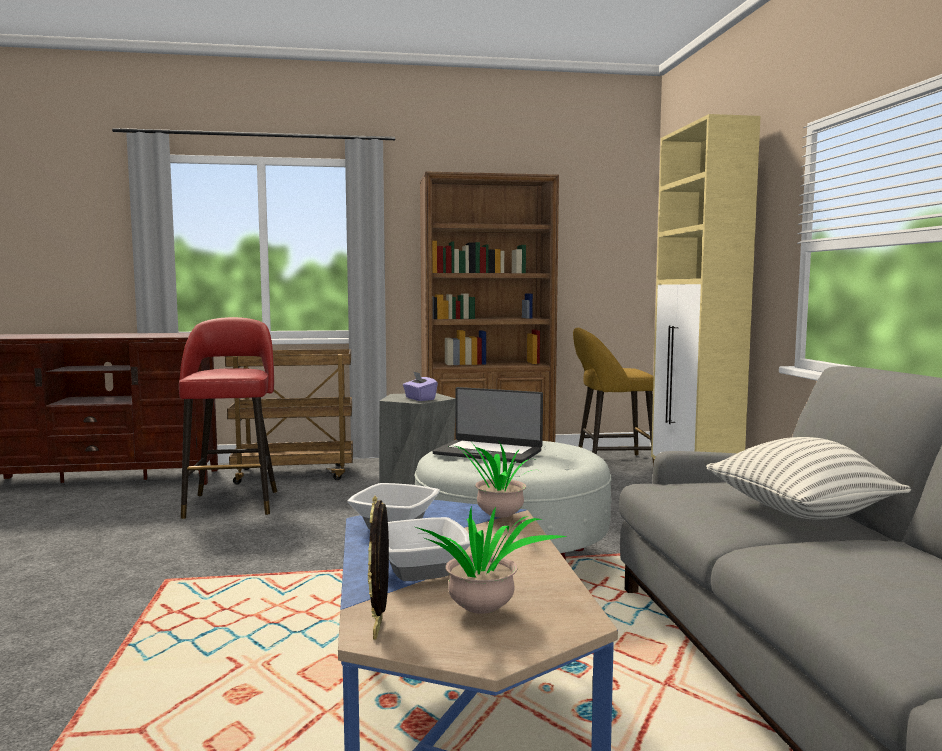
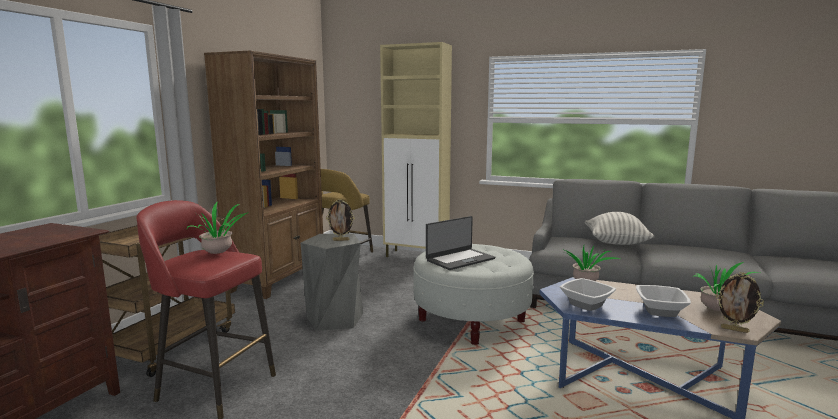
camera: 60 degrees left, 5 degrees up
purple tissue box [403,371,438,401] -> picture frame [326,199,354,241]
none -> potted plant [187,201,247,254]

